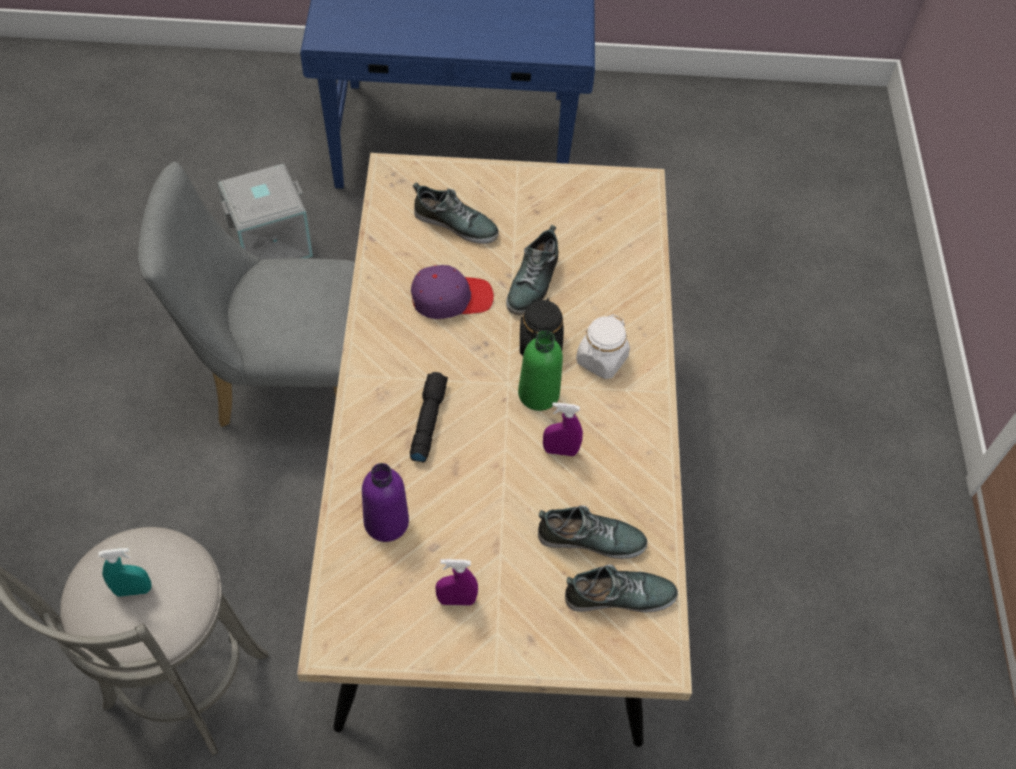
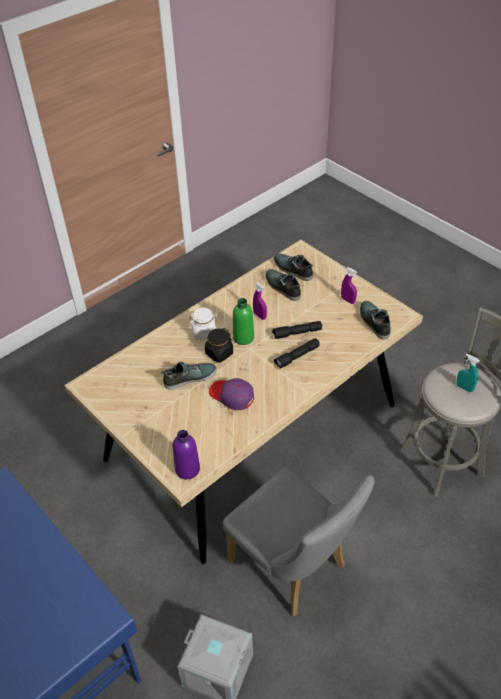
camera: 130 degrees left, 10 degrees down
purple bottle [362,463,409,542] -> purple bottle moved to [173,430,200,479]
shoe [413,182,499,244] -> shoe moved to [360,301,391,339]
none -> black flashlight [272,321,322,339]

